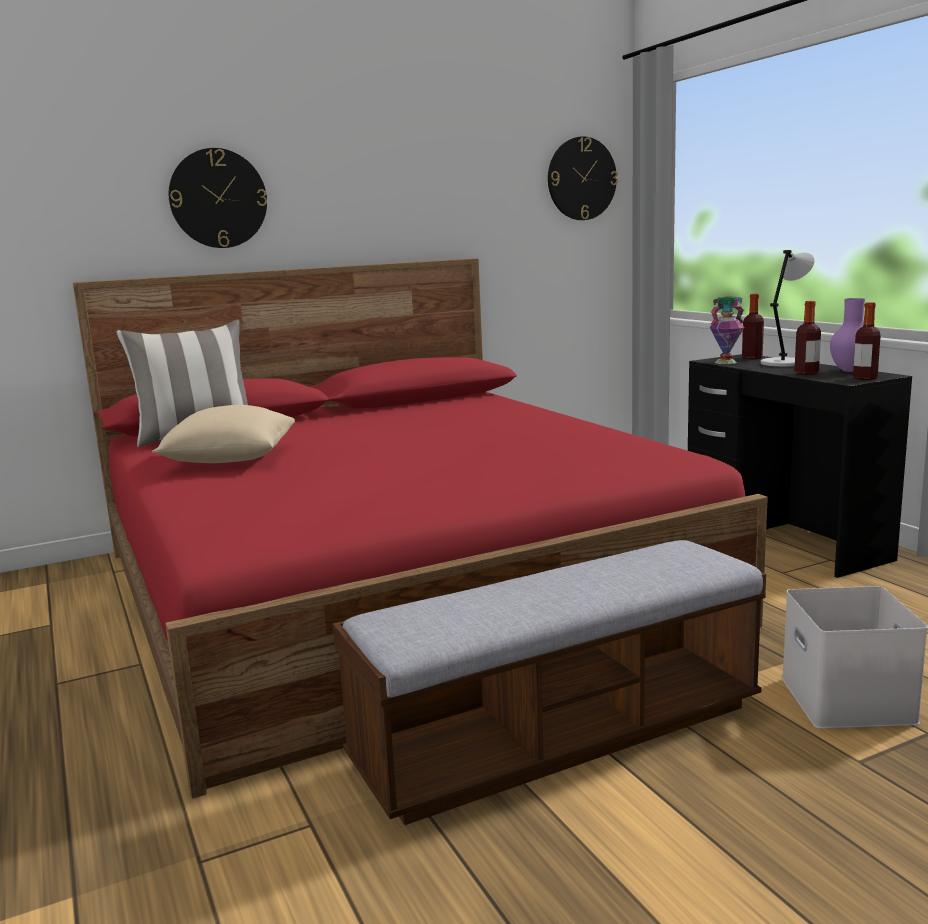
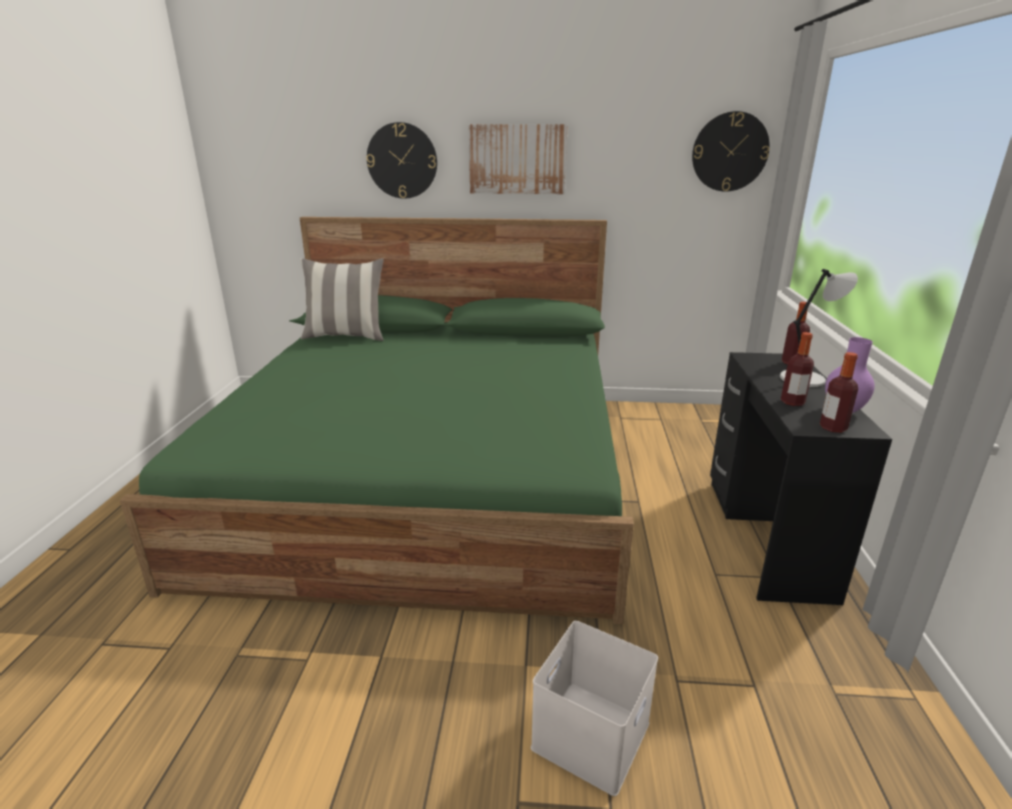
camera: 30 degrees right, 10 degrees up
red bed [73,258,768,799] -> green bed [120,217,634,624]
beige pillow [152,405,295,463] -> none
bench [333,540,766,825] -> none
vase [710,296,744,364] -> none
none -> picture [469,124,568,194]

